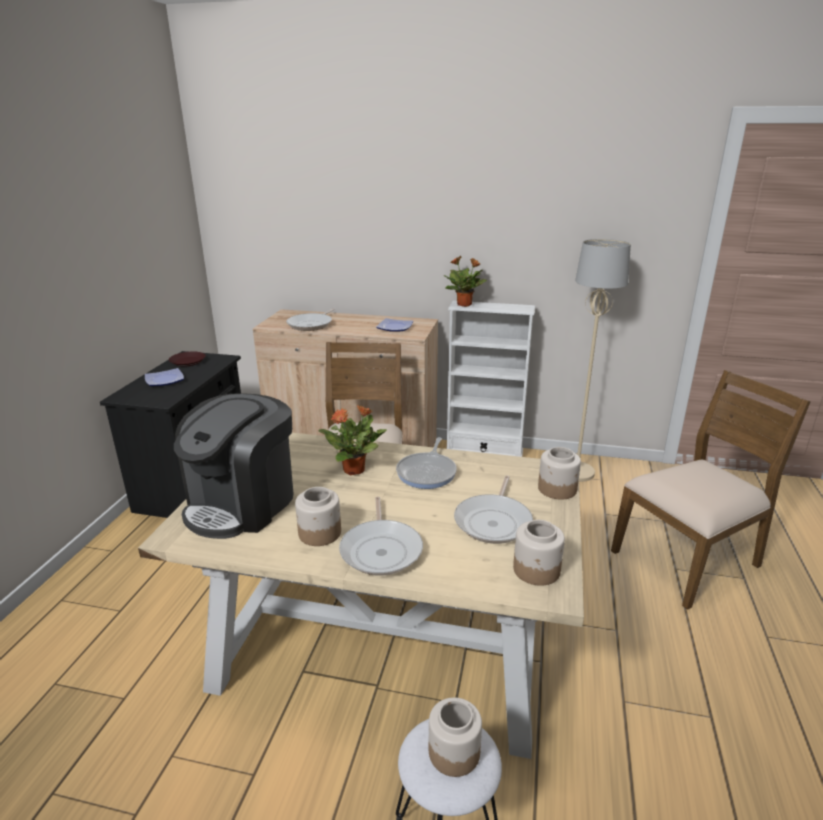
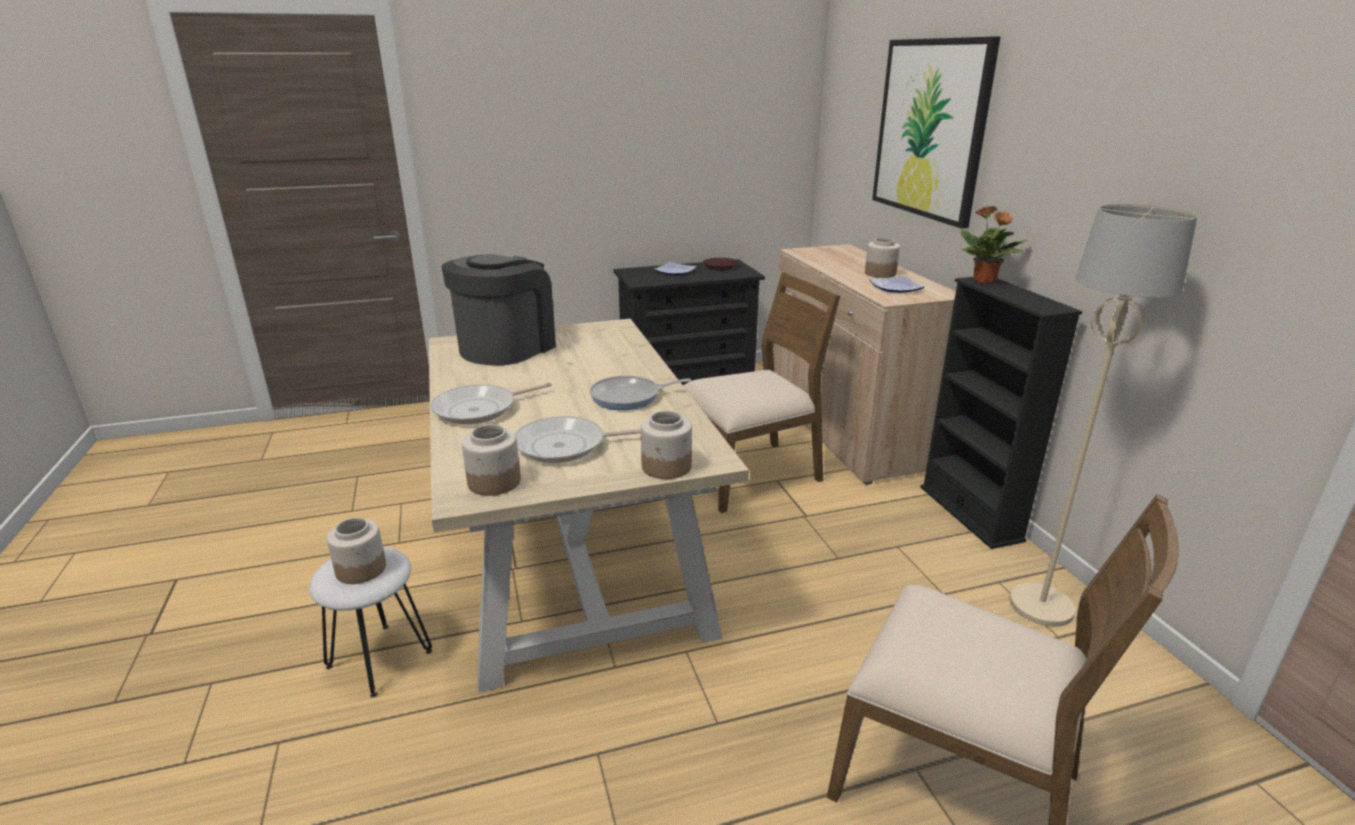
camera: 60 degrees right, 0 degrees up
coffee machine [174,393,294,539] -> coffee machine turned 120 degrees clockwise [442,255,556,365]
frying pan [286,308,335,331] -> none
jar [295,487,341,546] -> jar moved to [865,238,900,278]
potted plant [318,404,387,475] -> none
white bookcase [446,301,535,457] -> black bookcase [920,277,1082,549]
none -> picture [872,37,1000,229]

